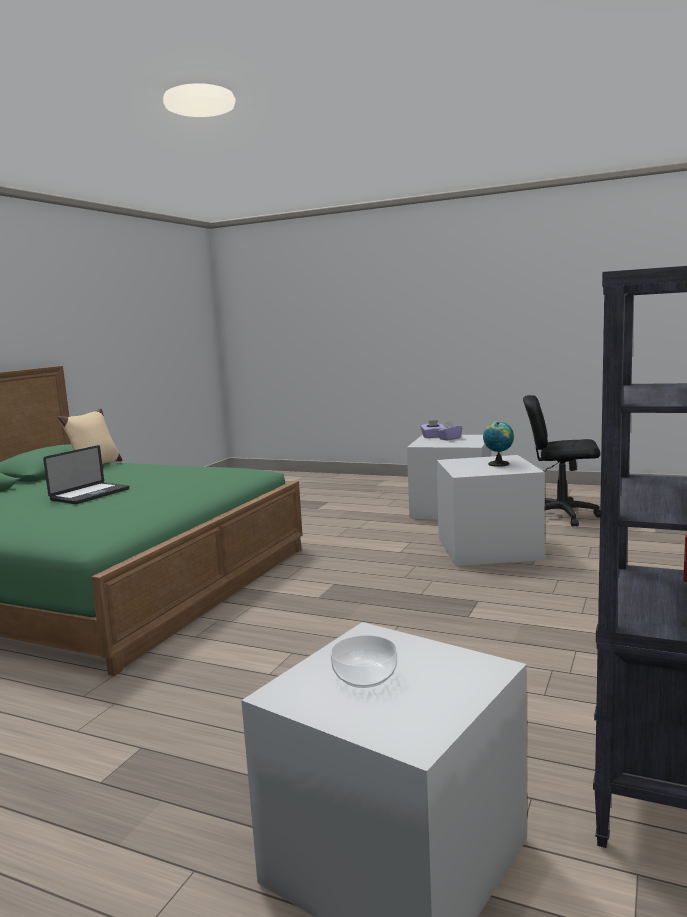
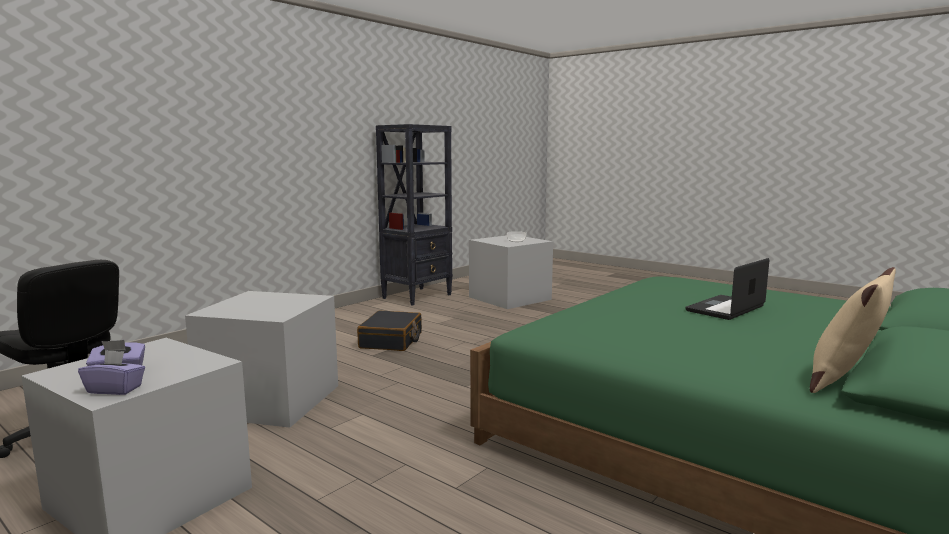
camera: 165 degrees left, 0 degrees up
globe [483,421,514,467] -> none
none -> black suitcase [357,310,422,351]

